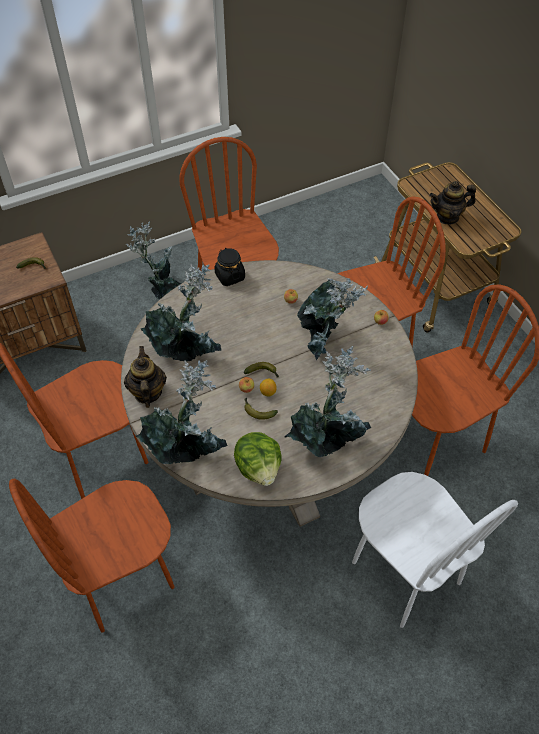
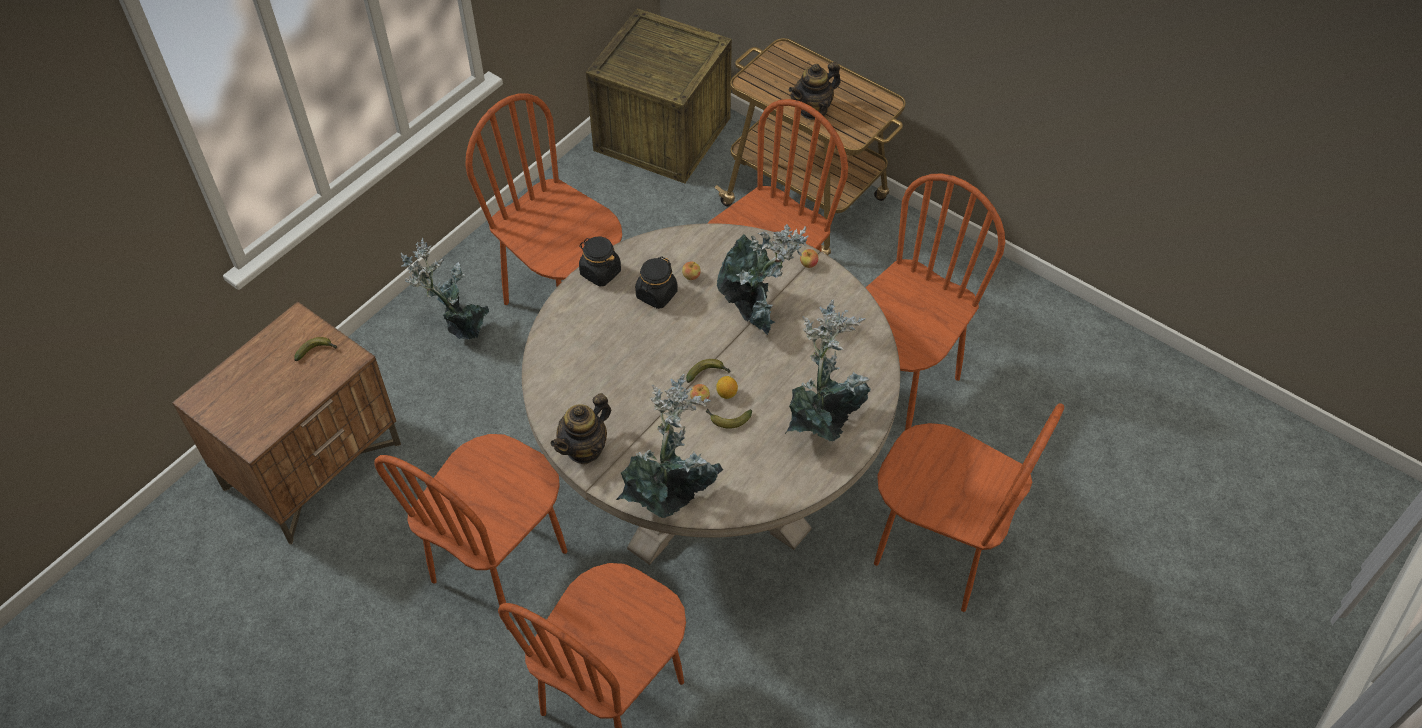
camera: 25 degrees left, 0 degrees up
teapot [124,346,167,408] -> teapot turned 105 degrees counterclockwise [550,393,611,464]
potted plant [140,264,222,362] -> none
lettuce [234,432,282,486] -> none
white chair [352,472,518,628] -> brown chair [874,403,1064,612]
none -> crate [586,8,732,184]
none -> black jar [635,256,678,309]

